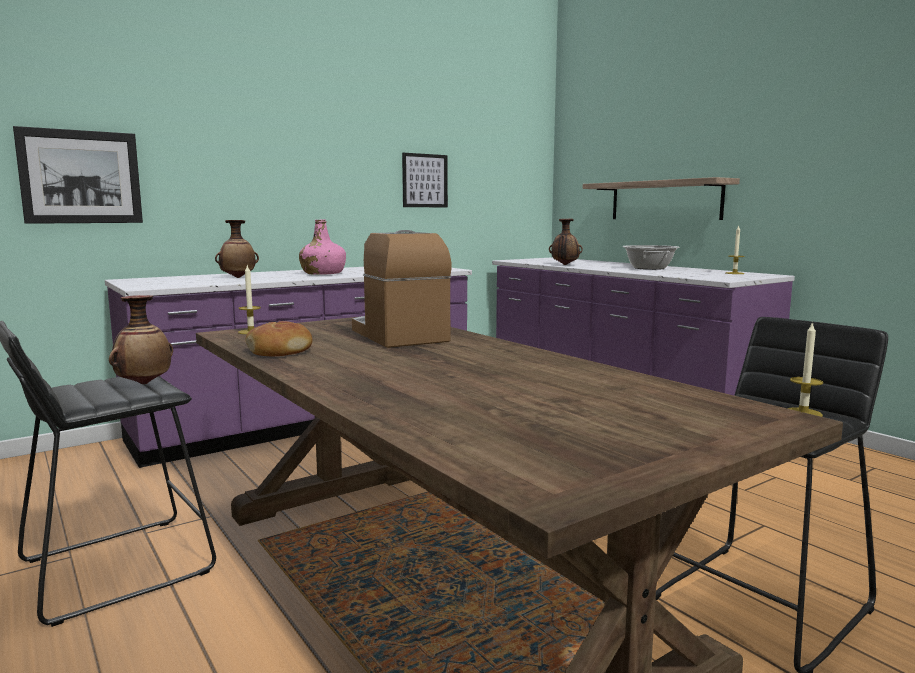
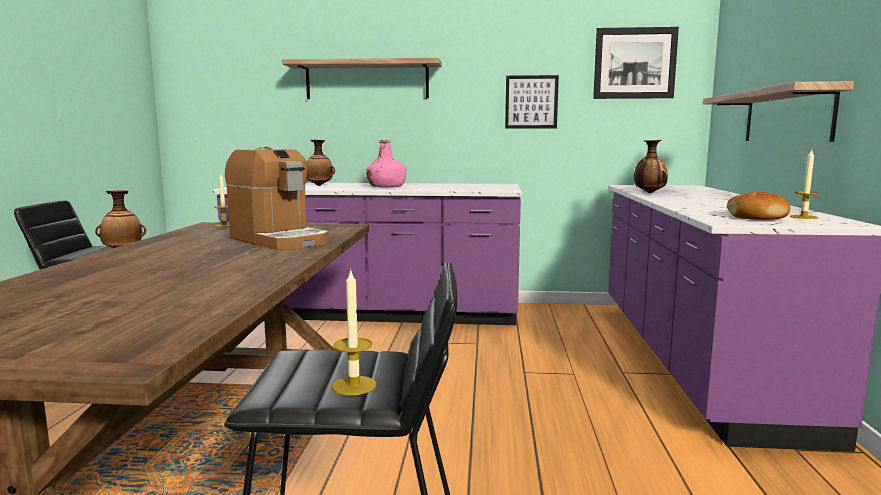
camera: 40 degrees right, 0 degrees up
picture [13,126,143,224] -> picture moved to [593,27,679,99]
bread [245,321,313,357] -> bread moved to [727,192,790,220]
coffee machine [352,230,452,348] -> coffee machine turned 120 degrees clockwise [225,147,329,250]
cooking pot [622,245,679,270] -> none
none -> shelf [282,58,442,99]

